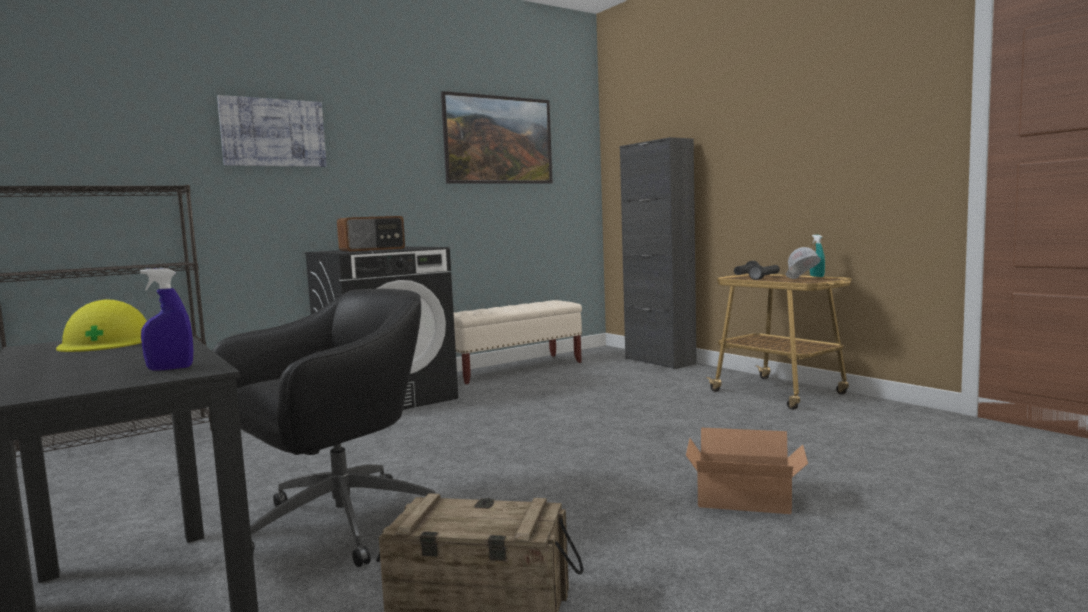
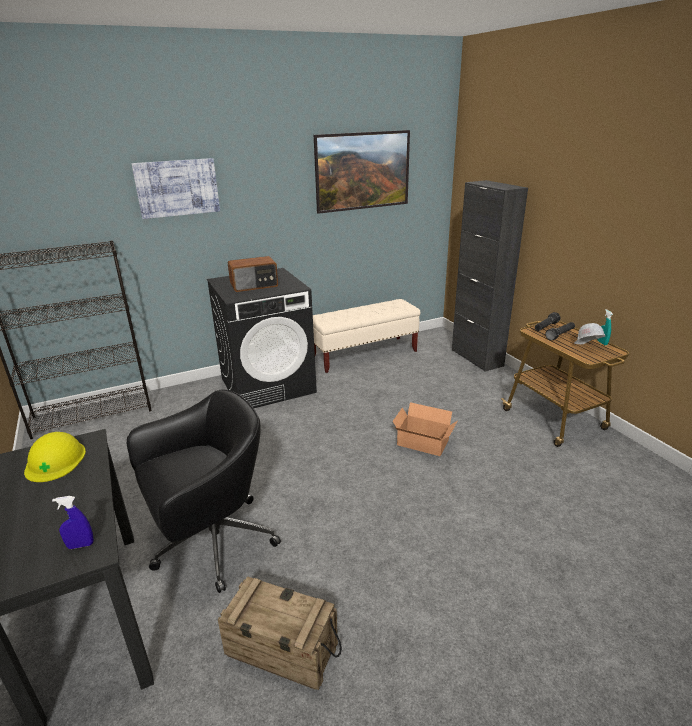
camera: 10 degrees right, 20 degrees up
cardboard box [686,428,808,514] -> cardboard box moved to [393,402,457,456]

